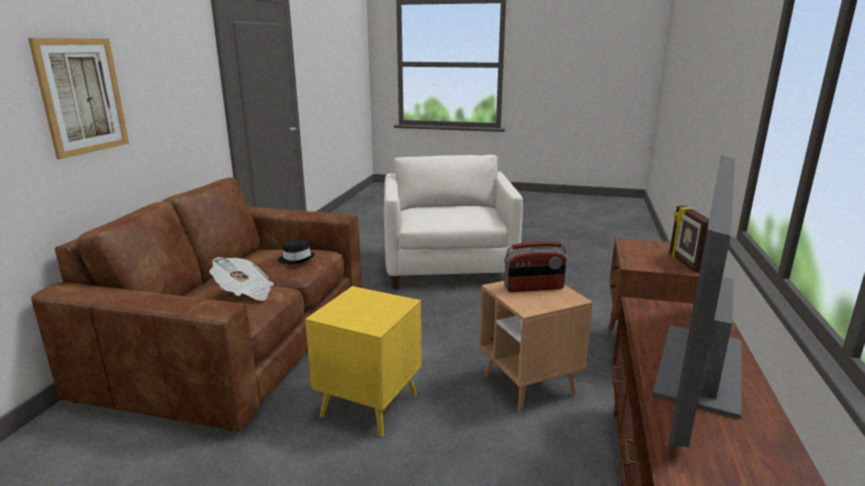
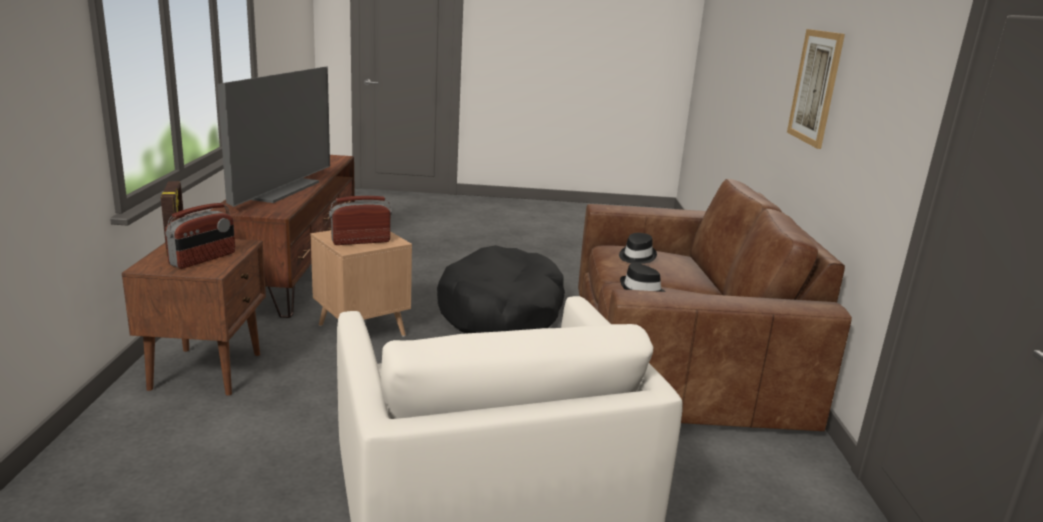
camera: 165 degrees right, 0 degrees up
newspaper [210,257,274,301] -> black hat [619,233,657,264]
yellow side table [305,286,422,437] -> black dog bed [437,245,565,333]
none -> radio [165,203,235,269]

